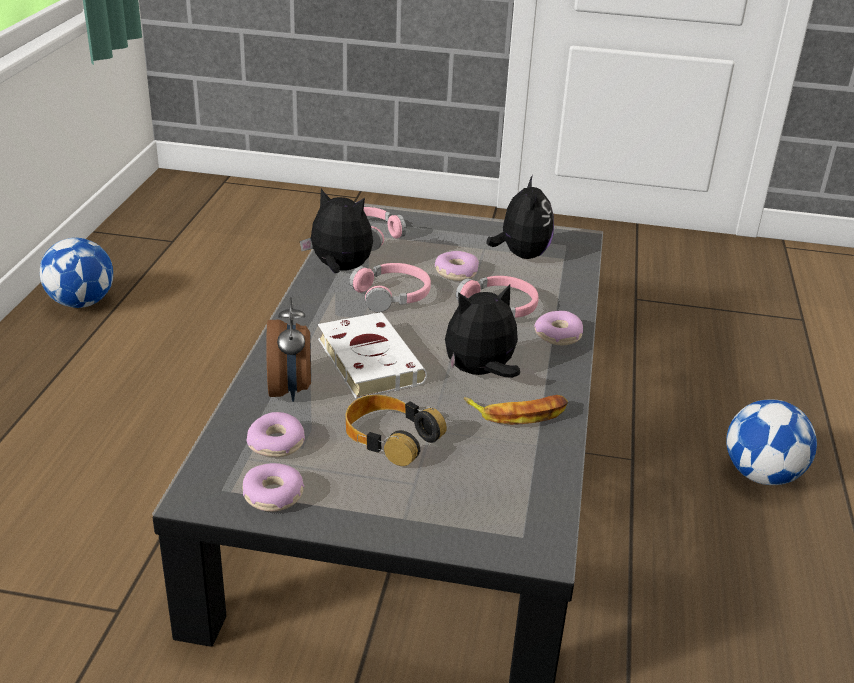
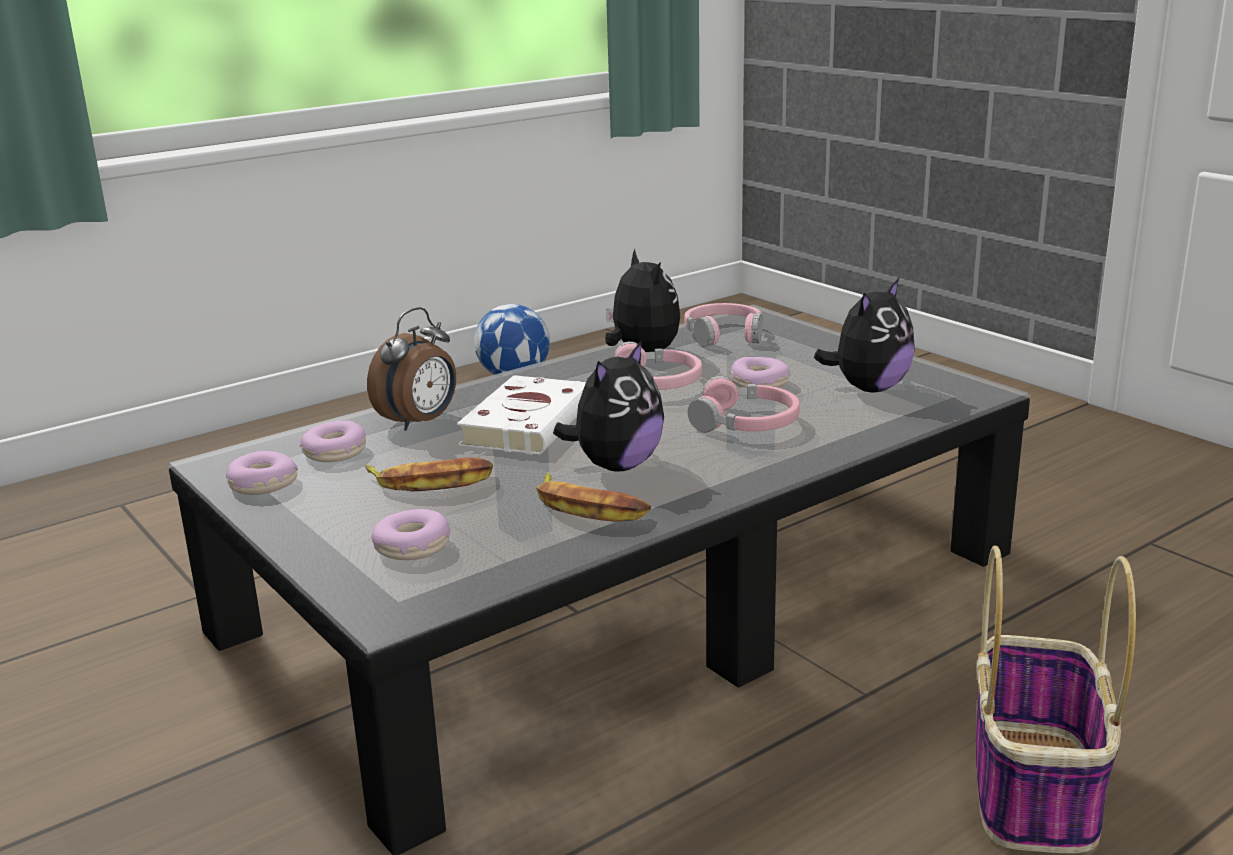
camera: 45 degrees right, 10 degrees down
headphones [346,395,447,466] -> banana [365,457,493,492]
plush toy [445,284,520,378] -> plush toy turned 105 degrees clockwise [553,339,664,472]
donut [534,311,583,345] -> donut moved to [371,509,450,560]
football [726,399,817,485] -> basket [975,546,1136,853]

